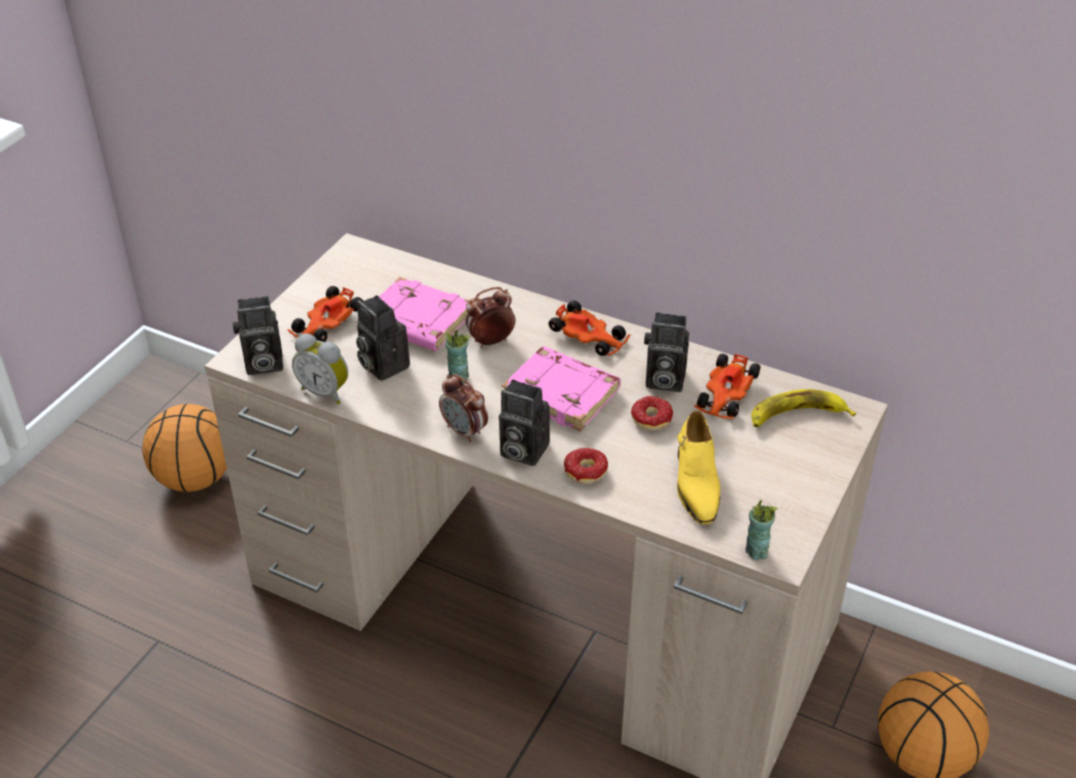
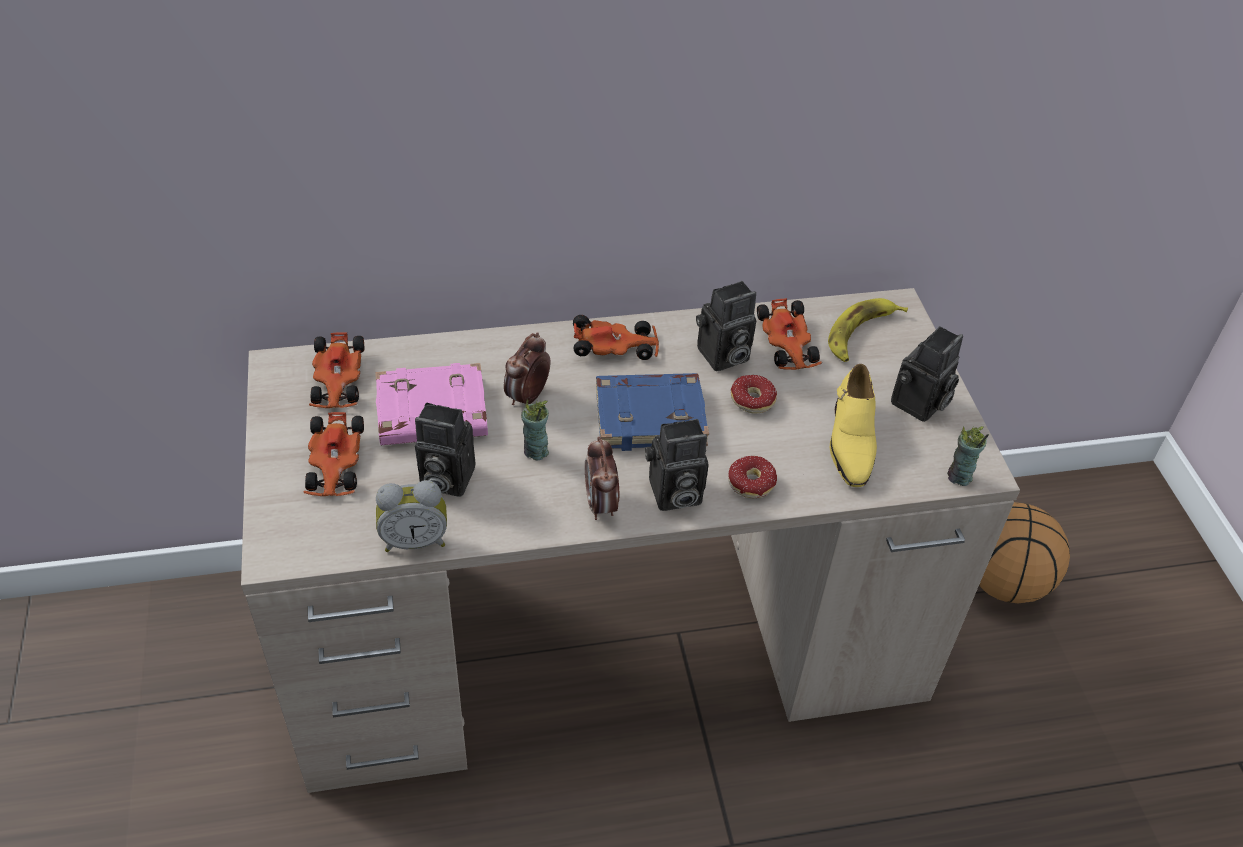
camera: 40 degrees left, 5 degrees up
basketball [142,404,227,492] -> none
camera [233,296,283,375] -> camera moved to [891,326,963,422]
alarm clock [439,374,488,442] -> alarm clock turned 75 degrees clockwise [585,436,619,520]
pink book [502,346,620,431] -> blue book [596,373,709,451]
yellow shoe [677,410,720,524] -> yellow shoe turned 45 degrees clockwise [830,364,877,487]
none -> toy car [309,332,364,408]

